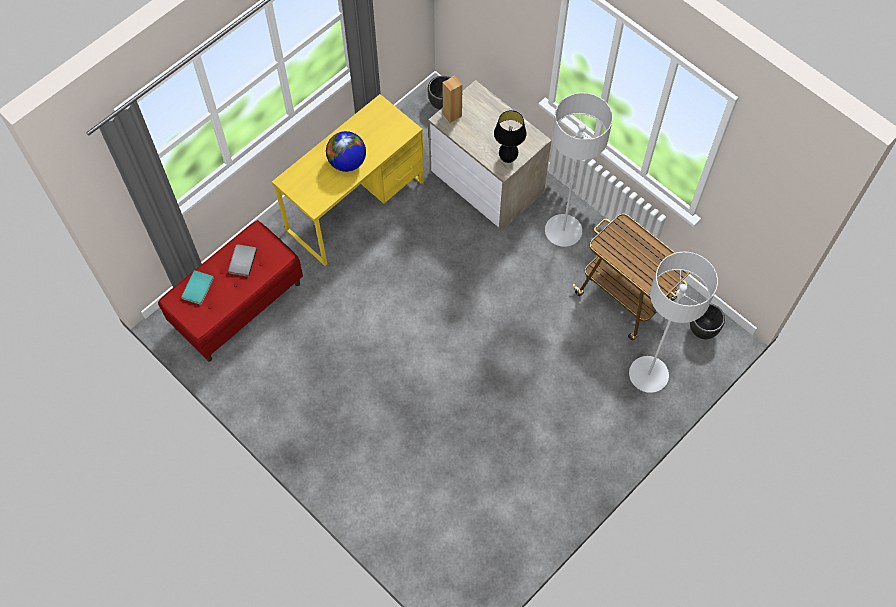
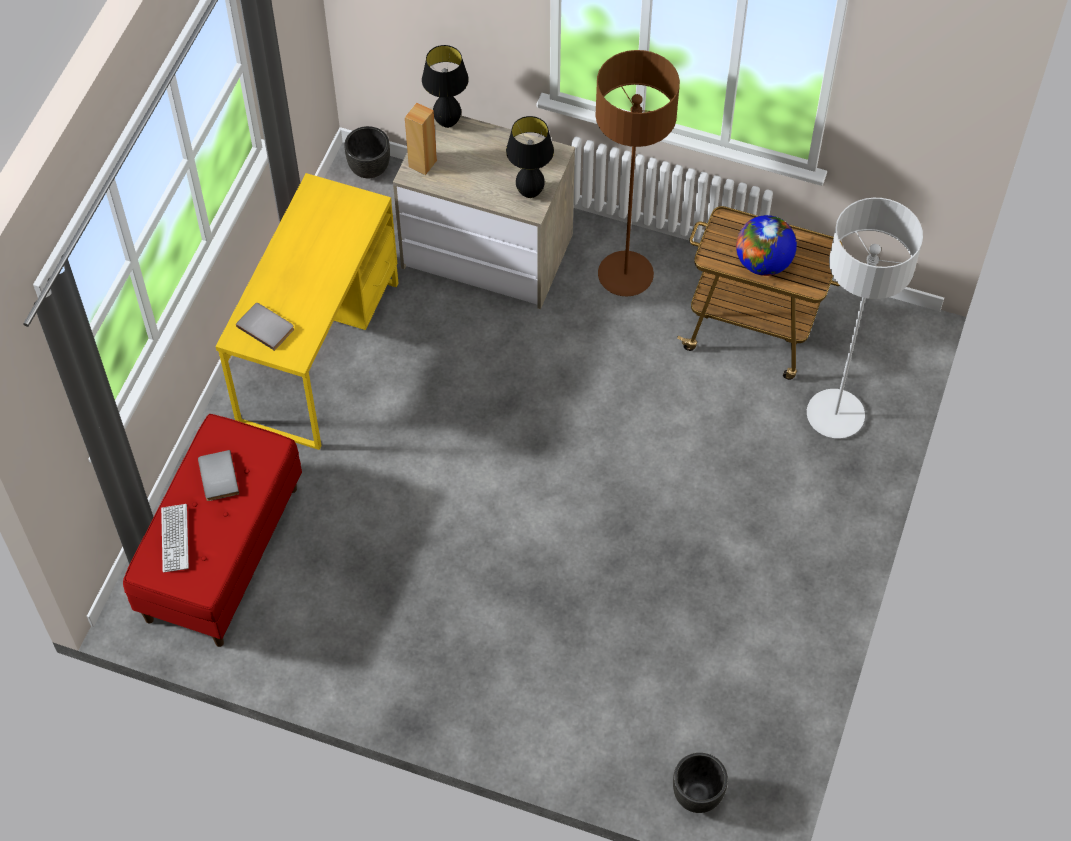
camera: 25 degrees left, 5 degrees down
turquoise book [181,270,214,305] -> keyboard [161,504,189,572]
globe [326,131,366,172] -> globe moved to [736,215,797,276]
grey floor lamp [545,93,613,247] -> brown floor lamp [595,50,680,296]
black planter [690,303,725,339] -> black planter moved to [673,753,728,813]
none -> grey book [236,303,294,351]
none -> black table lamp [422,45,469,128]

